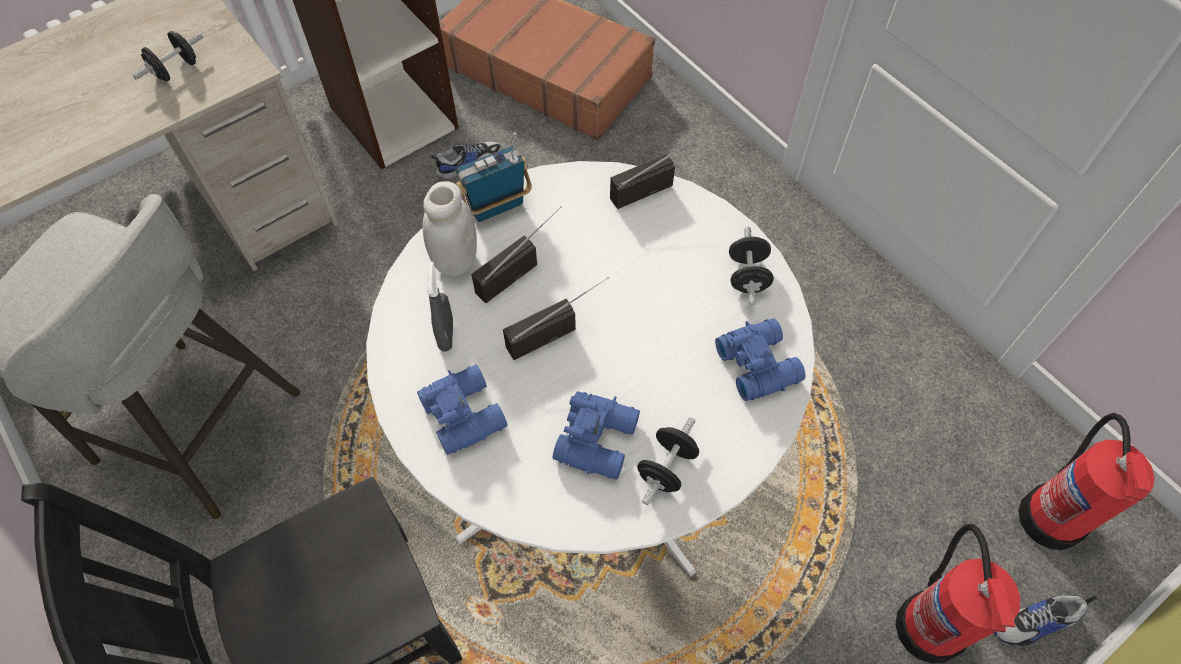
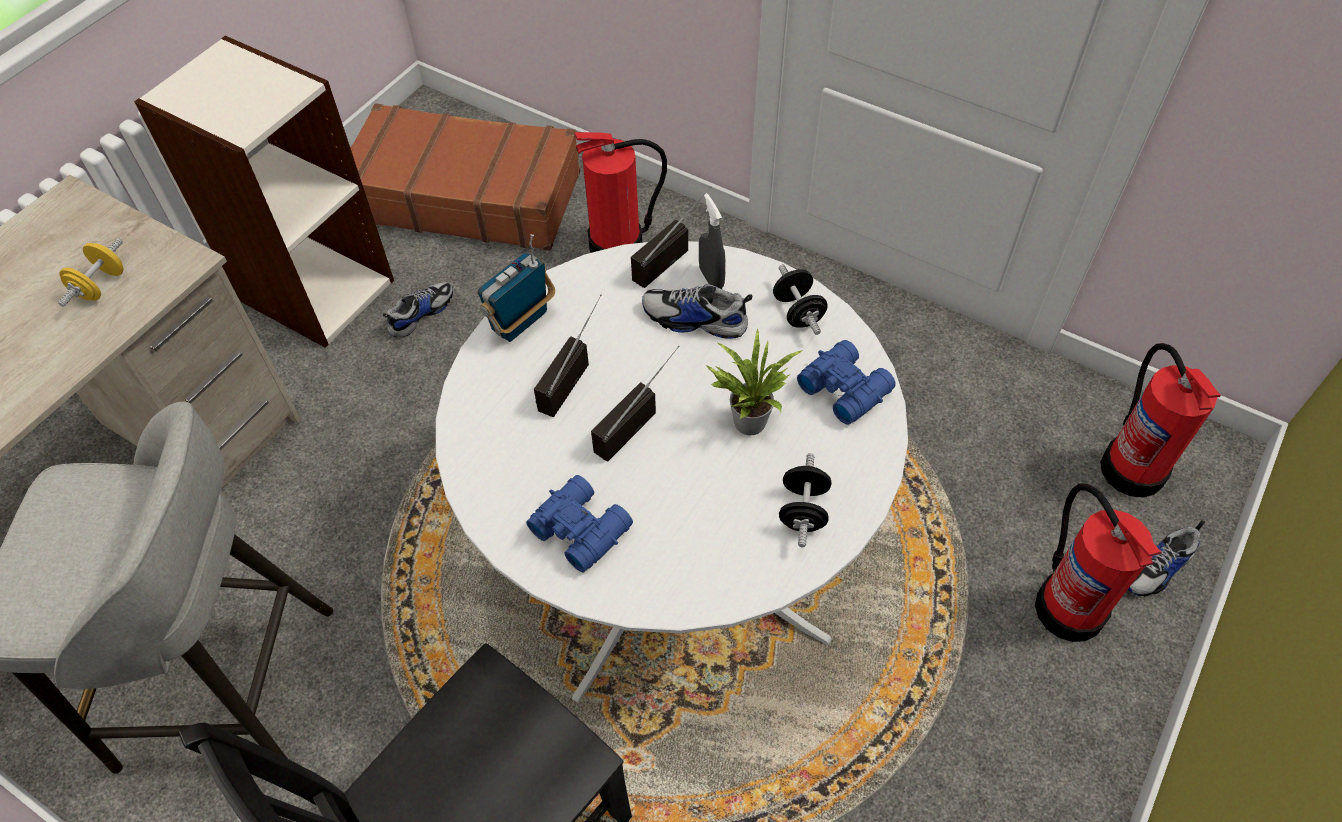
camera: 20 degrees left, 5 degrees down
black dumbbell [133,31,203,81] -> yellow dumbbell [58,238,124,306]
white jar [422,181,477,276] -> none
grey spray bottle [427,261,453,352] -> grey spray bottle moved to [699,193,726,289]
blue binoculars [553,391,640,480] -> none
none -> fire extinguisher [574,132,667,253]
none -> shoe [642,284,752,339]
none -> potted plant [706,328,803,435]

